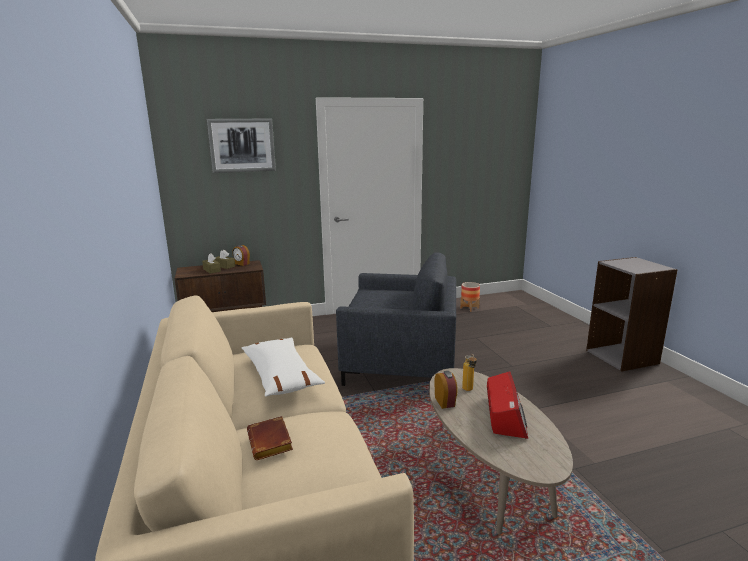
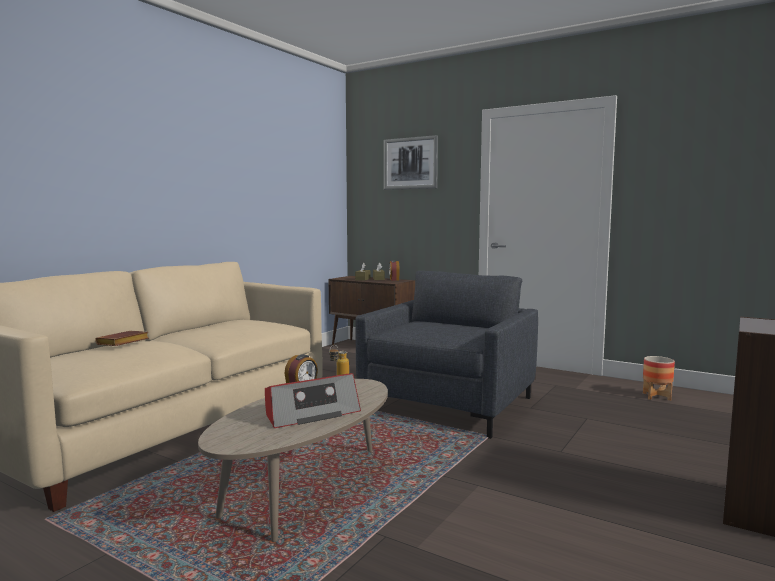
camera: 50 degrees right, 10 degrees down
white pillow [242,337,325,396] -> none
grey armchair [336,252,456,386] -> grey armchair turned 120 degrees counterclockwise [355,271,538,439]

